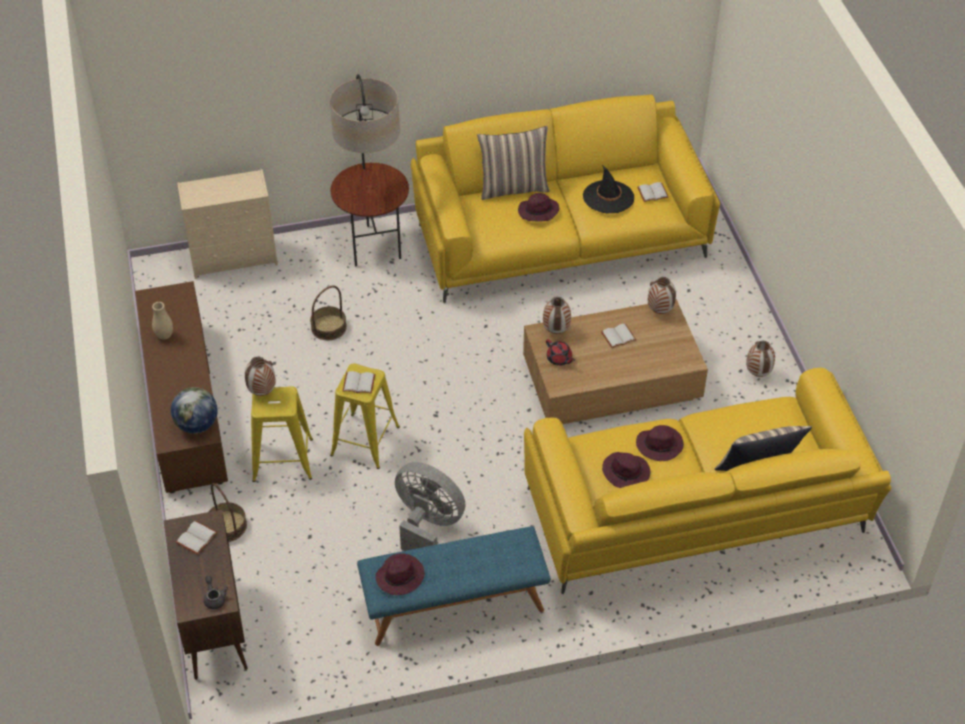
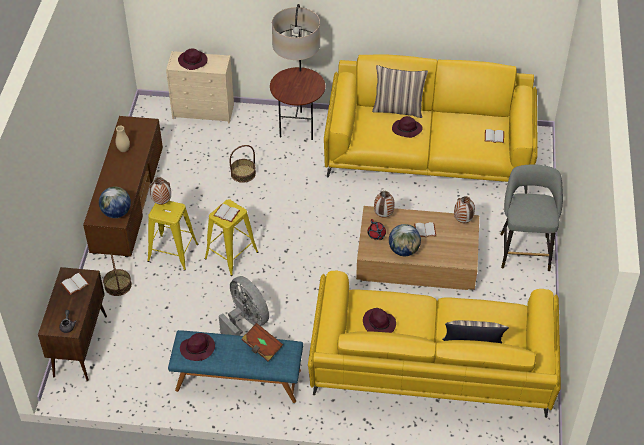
camera: 20 degrees right, 0 degrees up
black hat [583,165,634,213] -> none
purple hat [636,425,684,461] -> purple hat moved to [178,49,208,70]
vase [746,341,775,377] -> none
none -> brown book [242,323,283,362]
none -> globe [389,224,421,256]
none -> grey stool [500,164,563,271]

